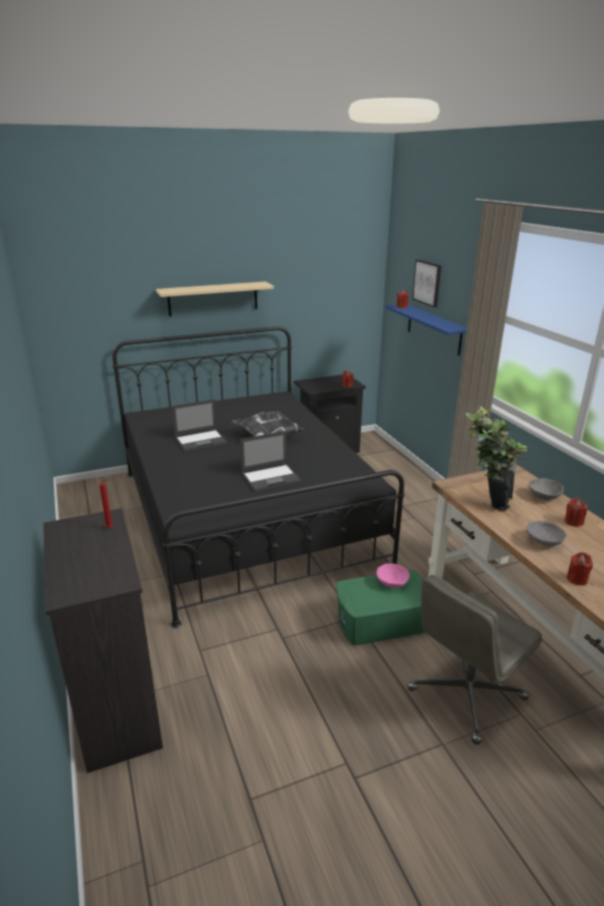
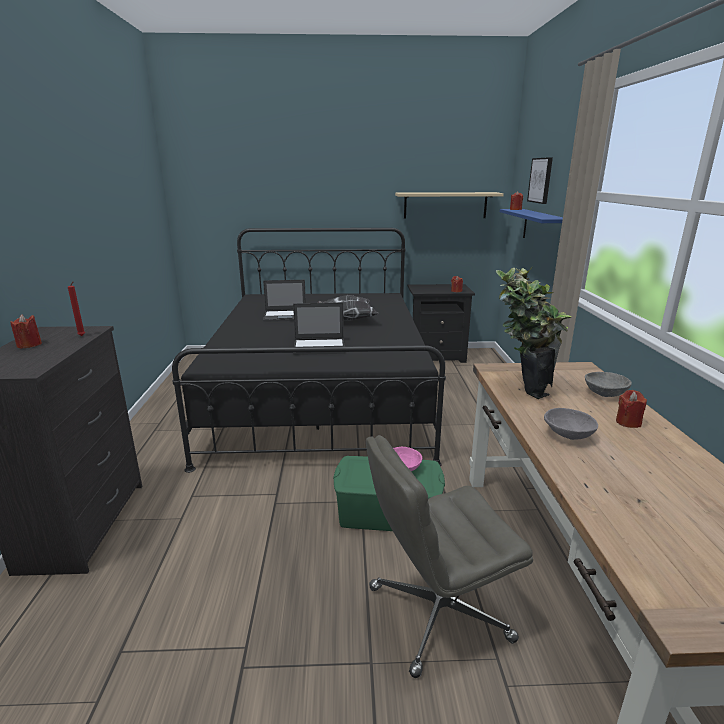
camera: 20 degrees right, 5 degrees down
beige shelf [156,281,274,316] -> beige shelf moved to [395,192,504,219]
red candle [567,552,593,586] -> red candle moved to [10,314,42,349]

